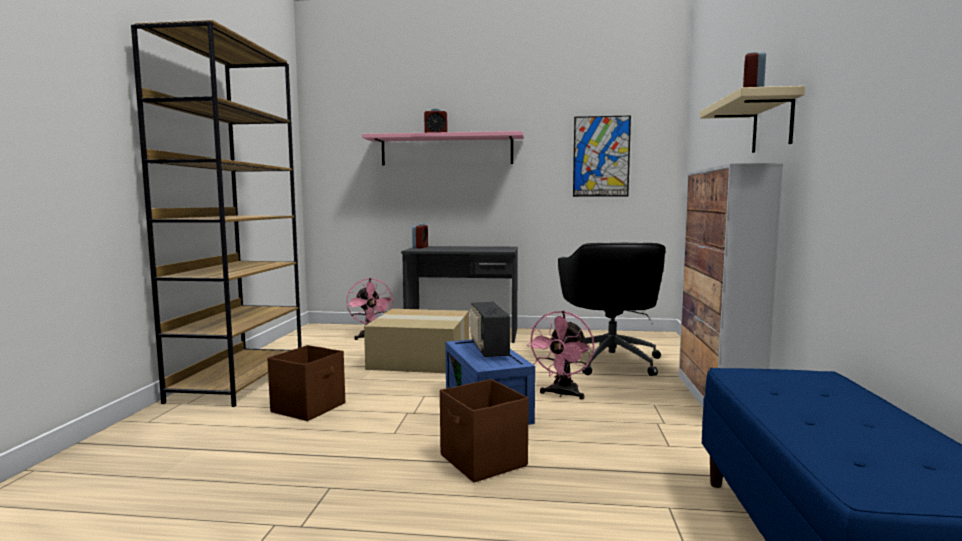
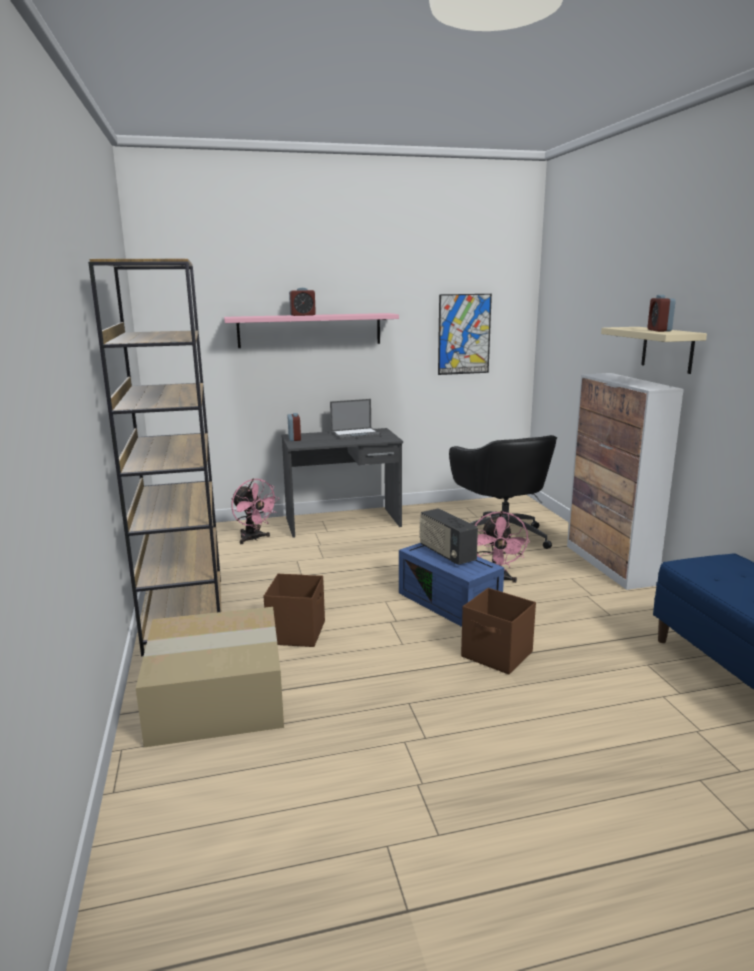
camera: 20 degrees left, 10 degrees up
cardboard box [364,309,469,373] -> cardboard box moved to [136,607,284,747]
none -> laptop [330,399,382,440]

